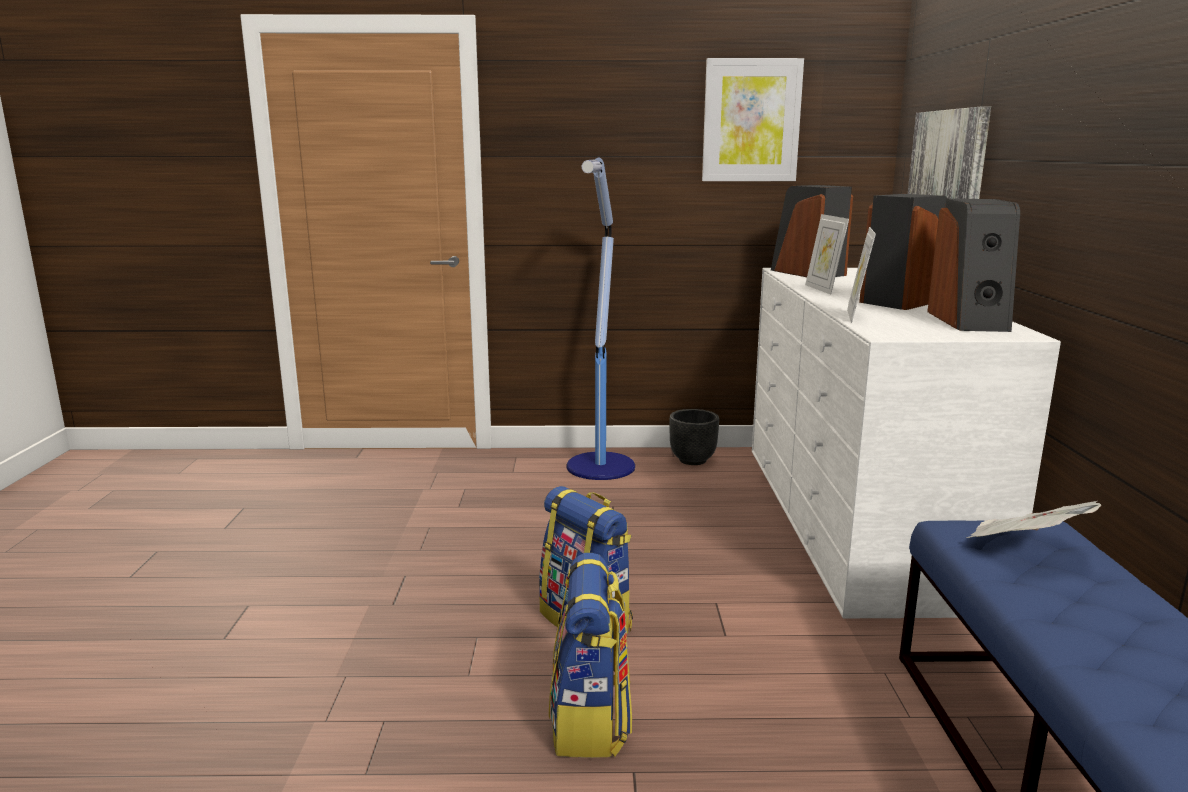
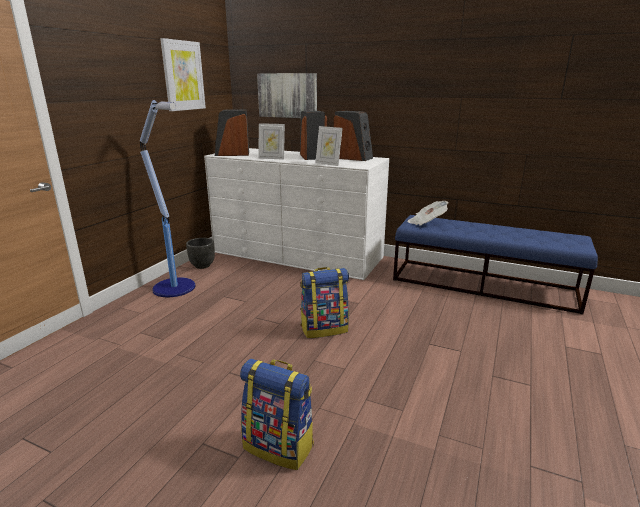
camera: 65 degrees left, 5 degrees up
backpack [549,553,632,758] -> backpack moved to [240,358,314,470]

